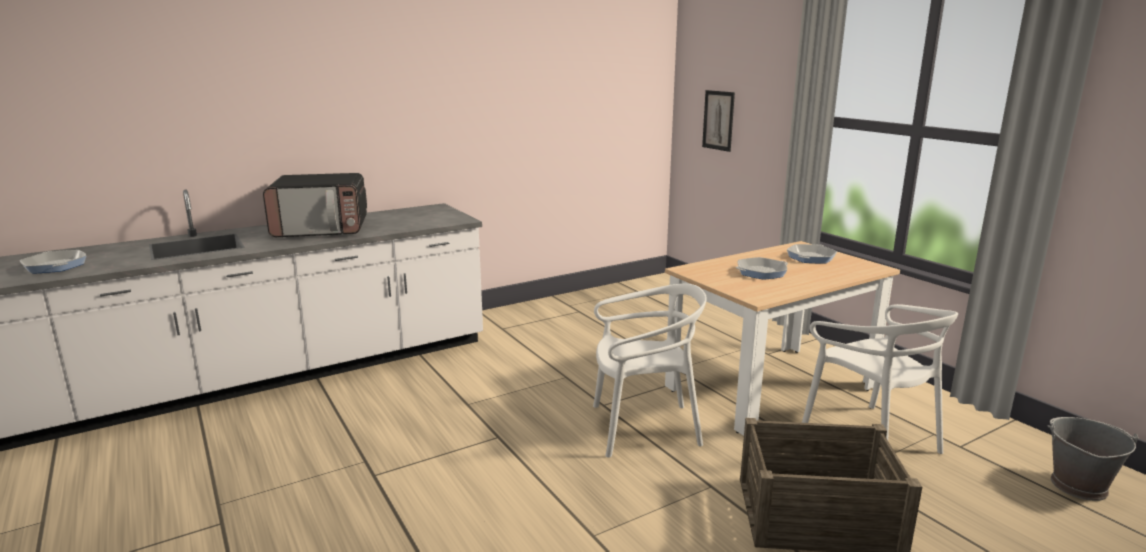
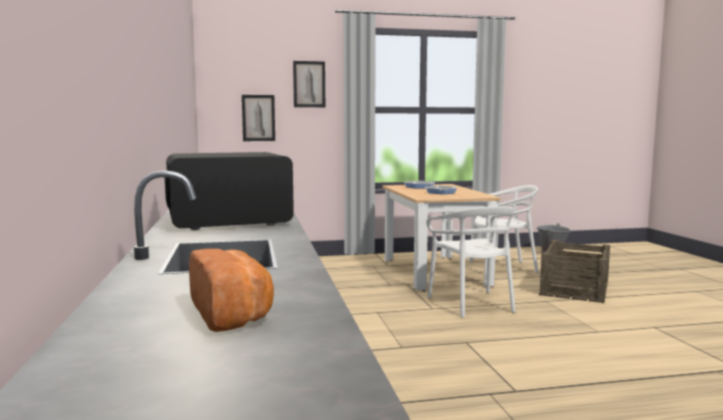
camera: 70 degrees left, 10 degrees down
frying pan [20,250,87,274] -> bread [189,249,274,332]
microwave [263,173,367,237] -> microwave turned 120 degrees counterclockwise [165,152,294,230]
white chair [593,284,707,458] -> white chair turned 150 degrees clockwise [426,206,516,318]
none -> picture [293,61,325,107]

